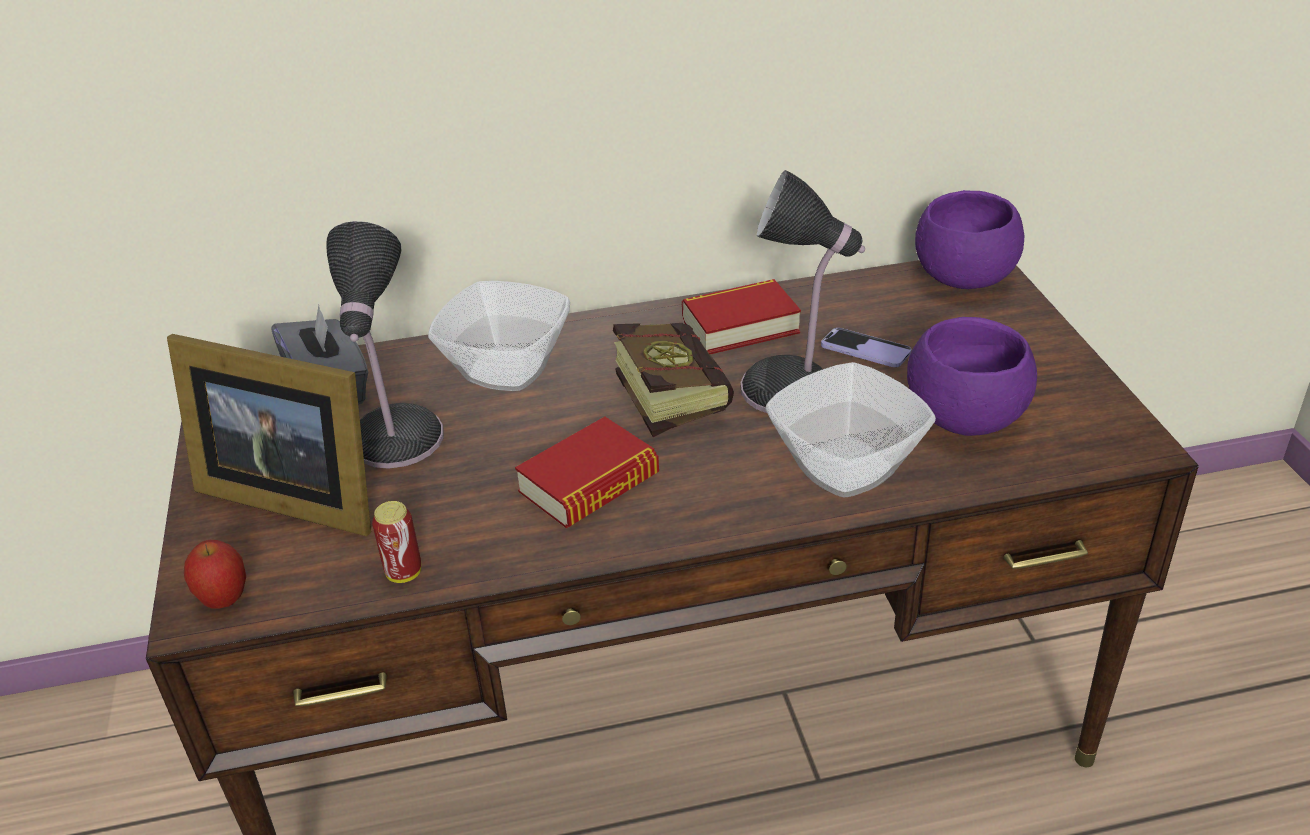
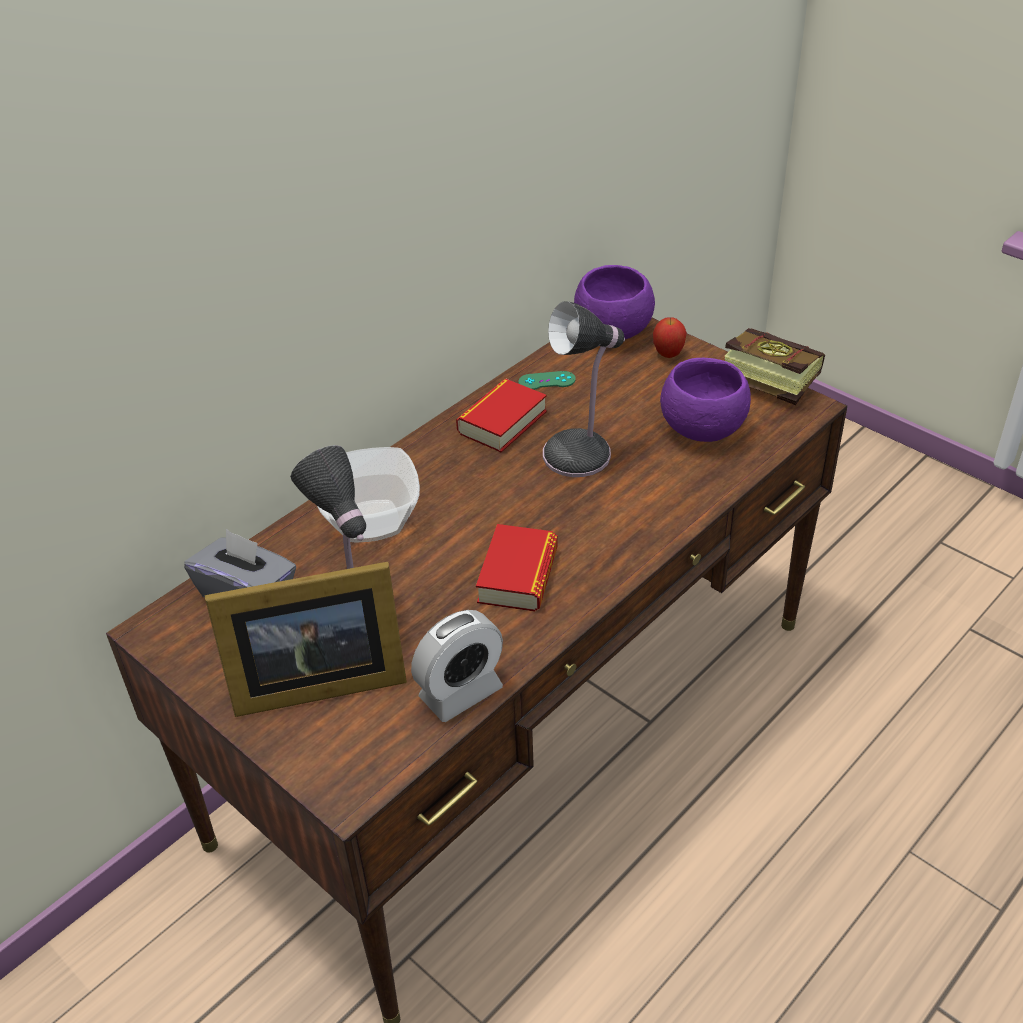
camera: 35 degrees left, 5 degrees up
apple [184,540,246,609] -> apple moved to [653,317,687,358]
can [372,501,421,583] -> alarm clock [411,610,503,722]
book [613,323,734,437] -> book moved to [725,328,825,405]
bowl [765,362,936,497] -> none
phone [821,328,912,367] -> none
none -> green game controller [518,371,576,390]

